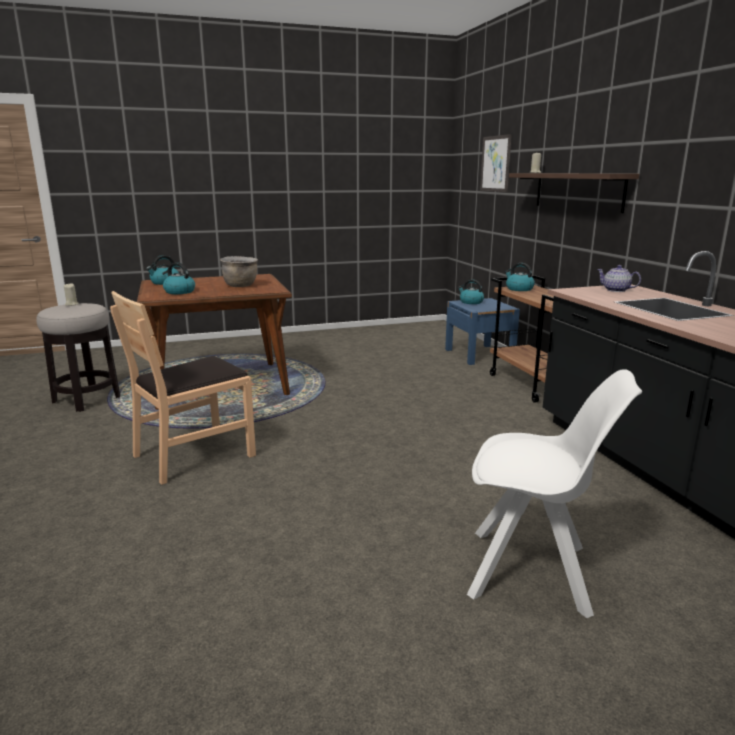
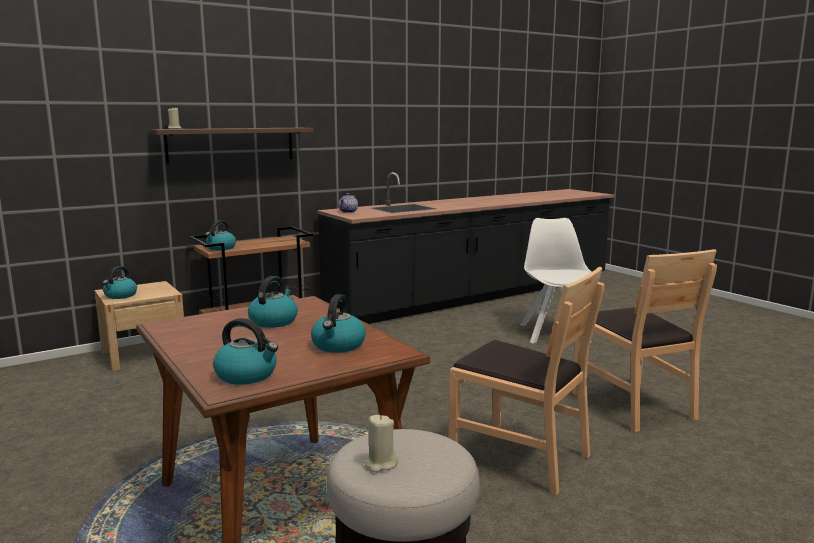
camera: 105 degrees left, 5 degrees down
brown cooking pot [220,256,258,287] -> kettle [248,276,298,328]
blue nightstand [445,298,520,365] -> beige nightstand [94,281,184,371]
picture [480,134,512,192] -> none
none -> brown chair [572,249,717,432]

